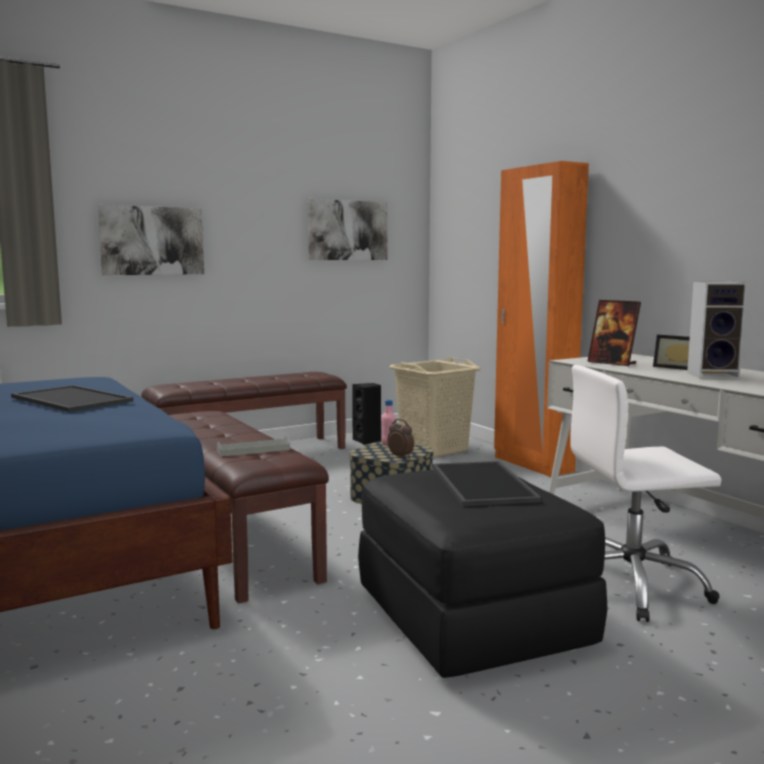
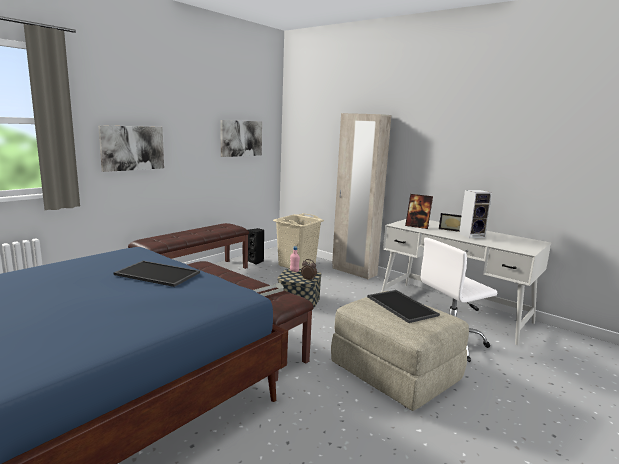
camera: 20 degrees left, 5 degrees up
black ottoman [358,470,608,678] -> beige ottoman [331,291,469,411]
orange wardrobe [494,161,589,477] -> beige wardrobe [332,113,391,279]

